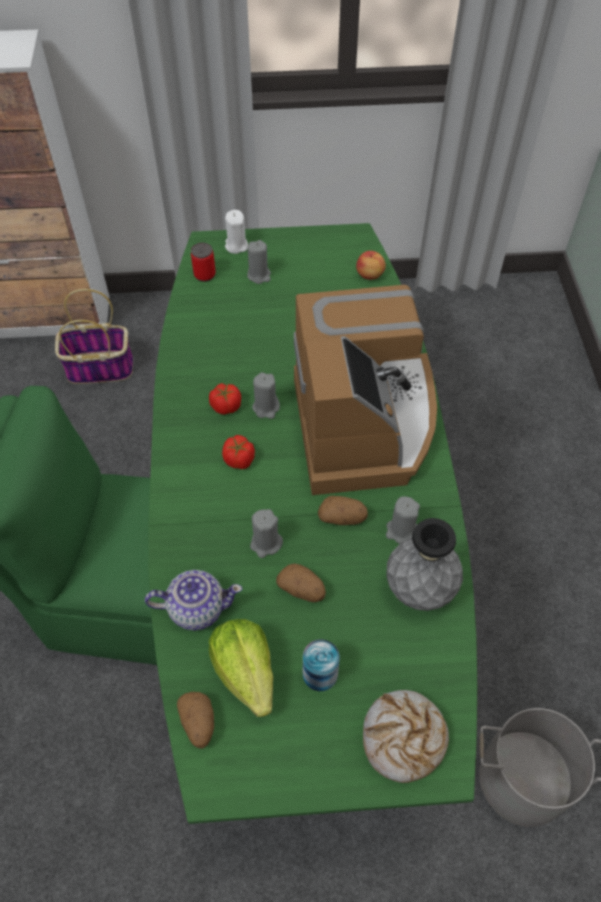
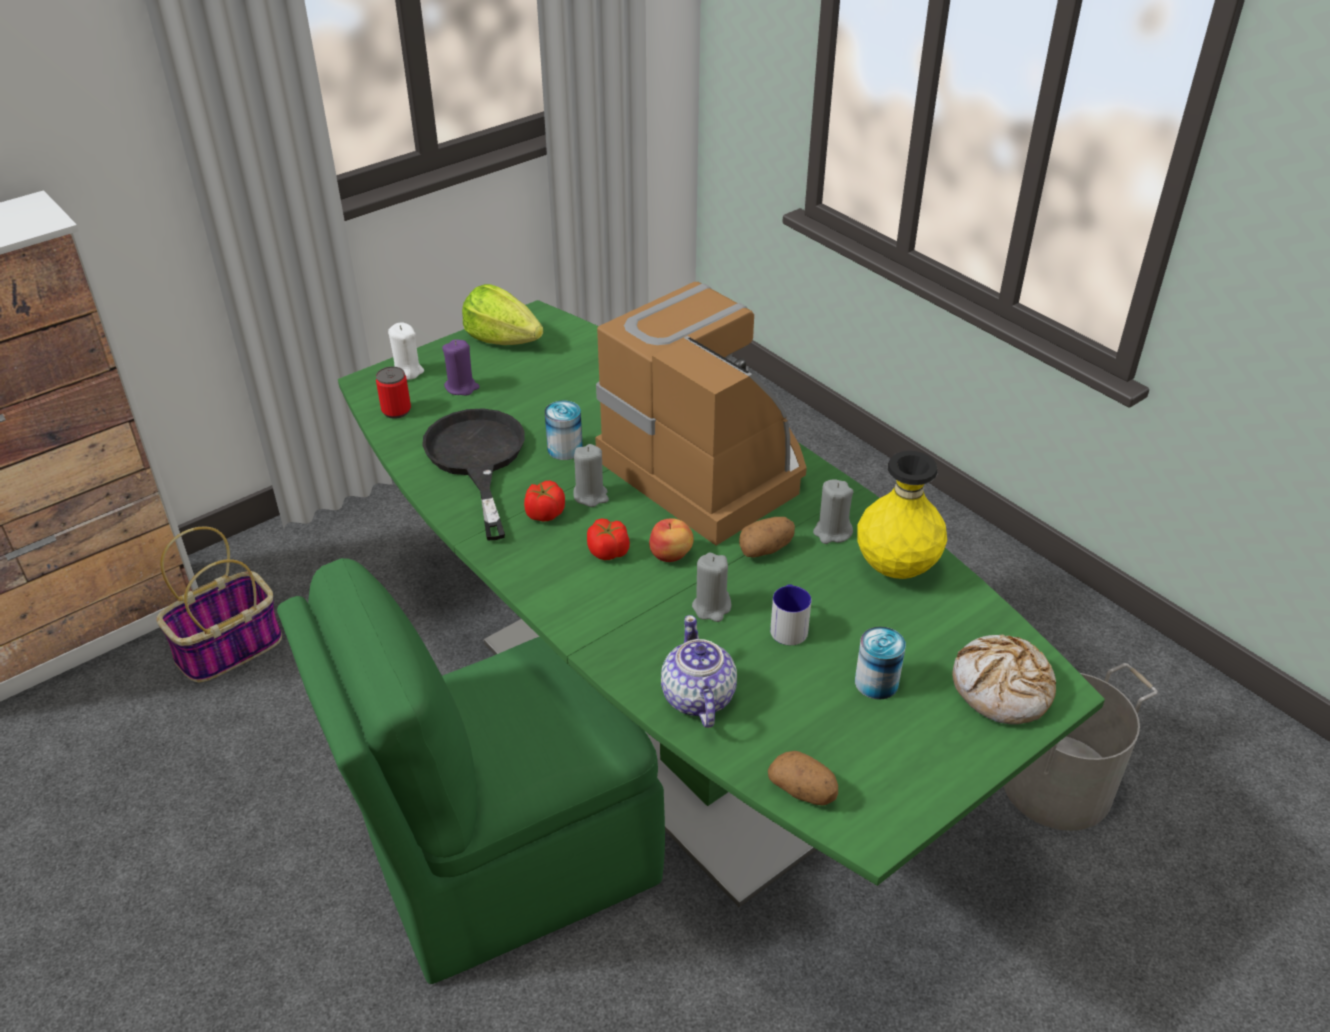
camera: 35 degrees left, 15 degrees down
teapot [145,570,242,631] -> teapot turned 60 degrees counterclockwise [661,615,737,728]
lettuce [209,619,273,717] -> lettuce moved to [462,284,543,345]
grey candle [247,240,271,284] -> purple candle [442,339,480,396]
potato [276,563,326,602] -> mug [770,584,811,645]
apple [356,251,386,280] -> apple moved to [649,518,694,562]
grey vase [387,518,463,611] -> yellow vase [857,451,947,579]
none -> black frying pan [422,408,525,540]
none -> can [545,401,583,460]

